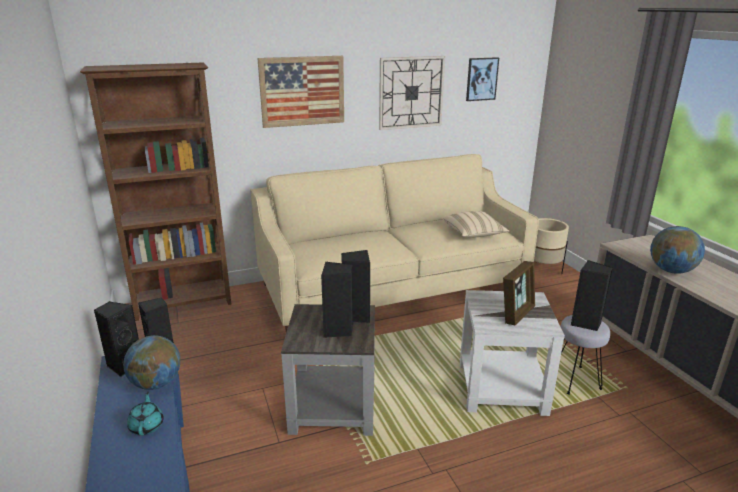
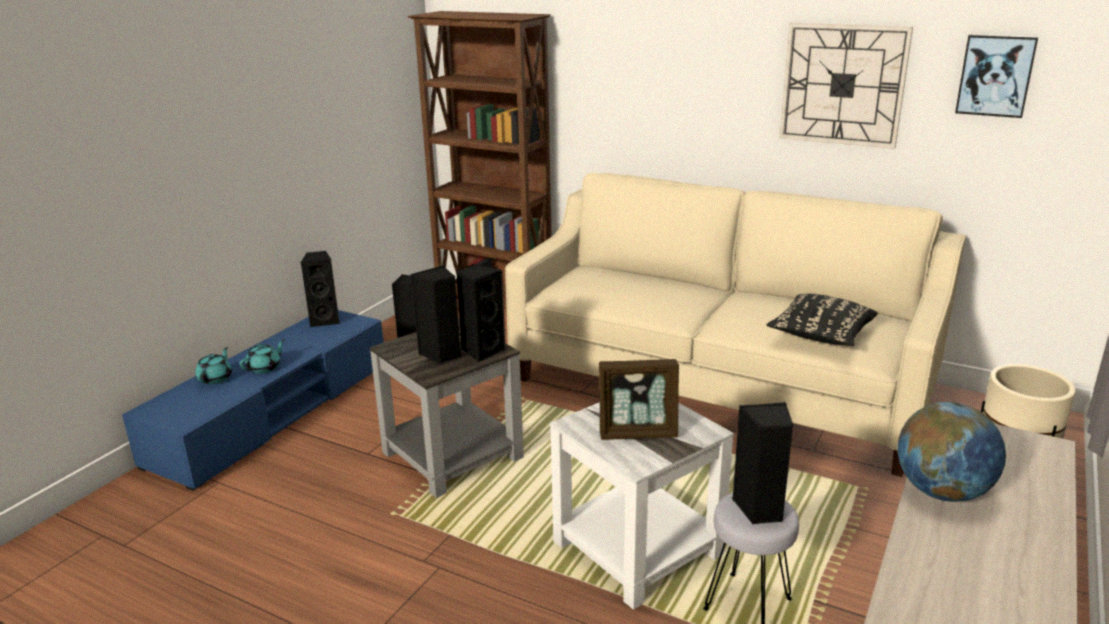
camera: 50 degrees right, 0 degrees up
globe [123,335,181,390] -> none
picture [257,56,344,128] -> none
beige pillow [443,211,509,238] -> black pillow [767,294,878,346]
none -> turquoise teapot [195,347,232,384]

